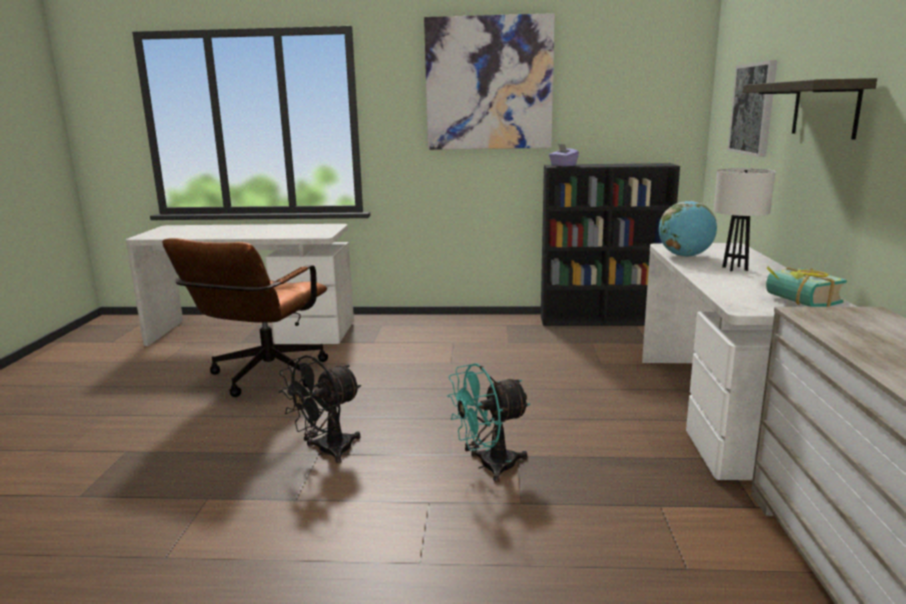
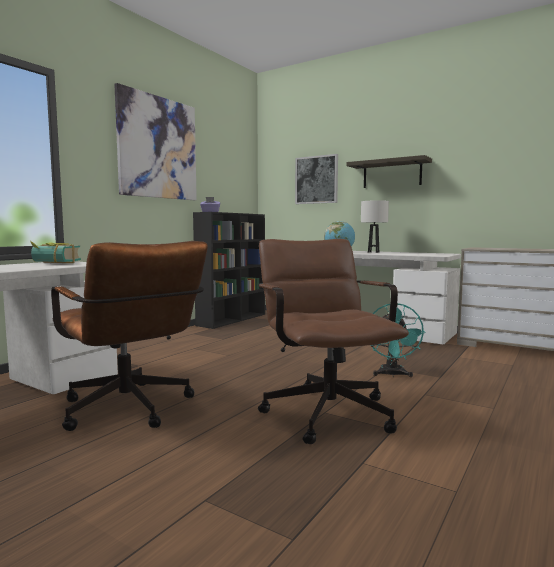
camera: 60 degrees left, 10 degrees down
black fan [278,355,361,463] -> brown office chair [258,239,409,444]
book [766,266,847,307] -> book moved to [31,241,81,263]

